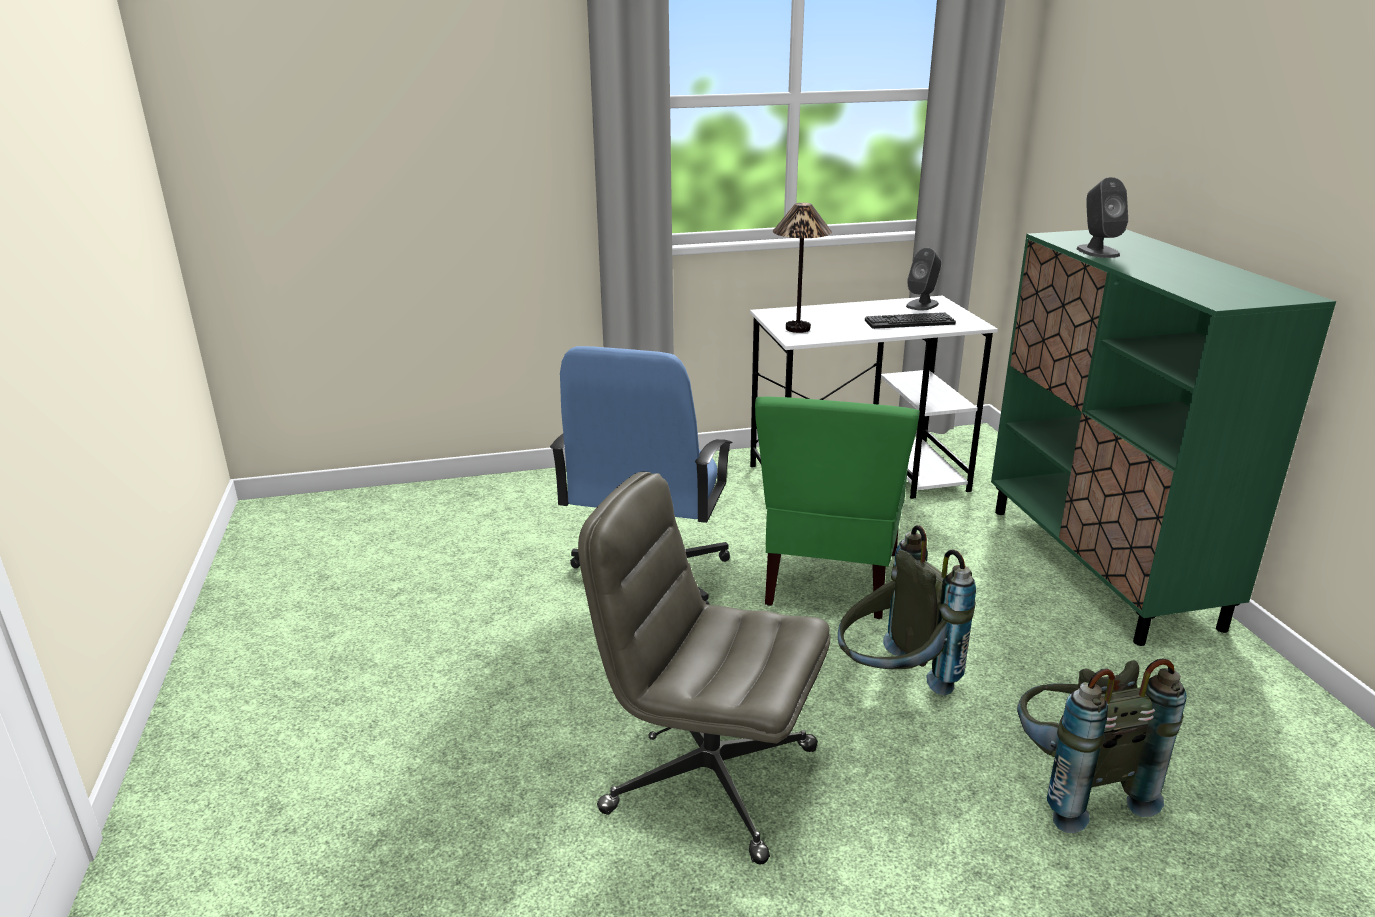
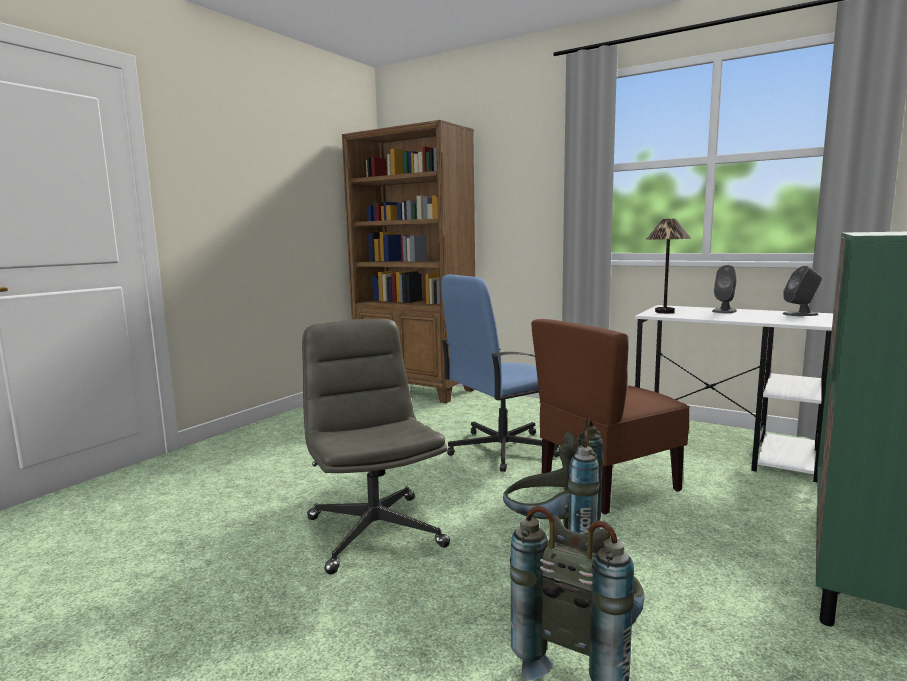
camera: 45 degrees right, 15 degrees down
green chair [755,397,920,619] -> brown chair [531,319,690,515]
keyboard [865,312,956,329] -> none
grey speaker [1076,177,1128,258] -> grey speaker moved to [712,265,737,313]
none -> brown bookcase [342,120,475,403]

